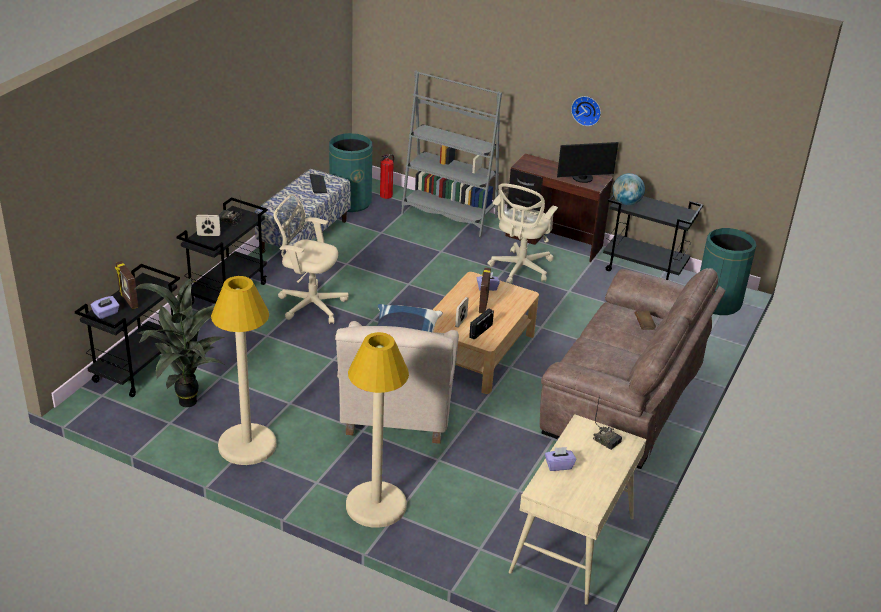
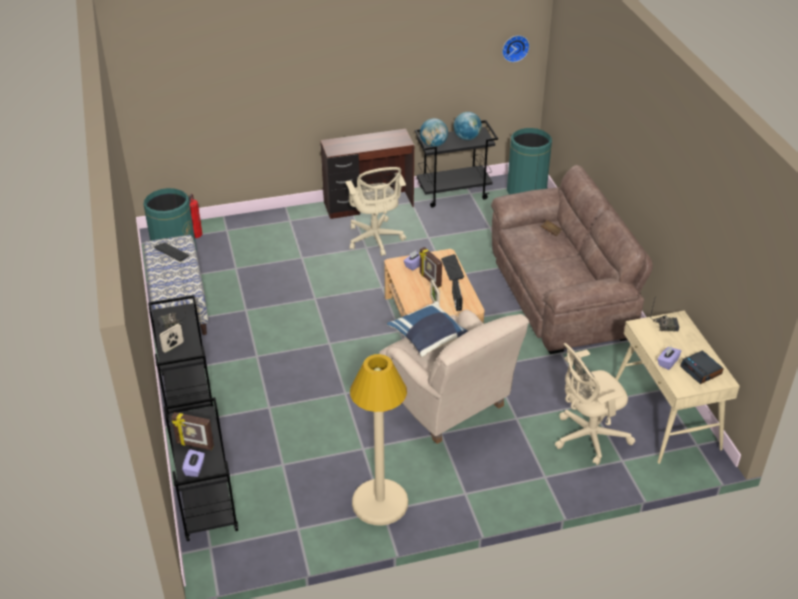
camera: 40 degrees left, 5 degrees up
potted plant [134,278,226,407] -> none
beige office chair [274,194,349,324] -> beige office chair moved to [555,343,635,465]
beige floor lamp [346,332,409,528] -> none
grey bookcase [401,71,502,237] -> none
monitor [557,142,618,183] -> none
wall clock [571,96,601,126] -> wall clock moved to [502,36,530,62]
none -> keyboard [441,254,464,281]
none -> globe [454,112,482,140]
none -> alarm clock [680,350,724,384]

